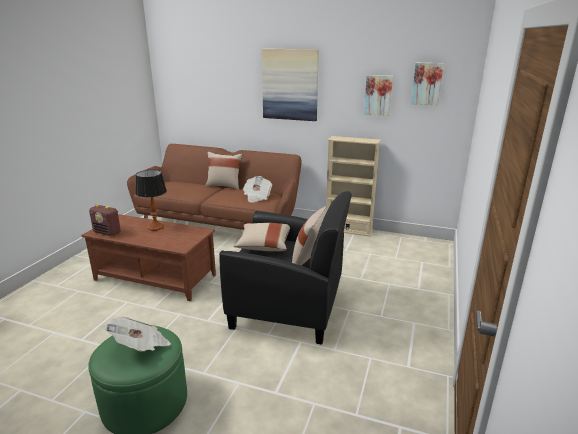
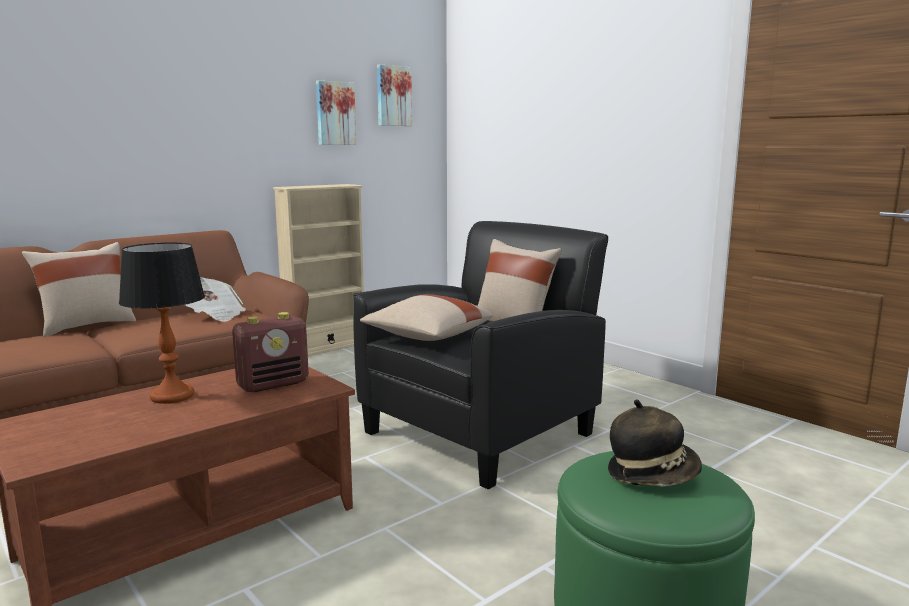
camera: 60 degrees left, 10 degrees down
radio [89,204,121,236] -> radio moved to [232,312,309,393]
newspaper [104,317,171,352] -> hat [608,399,702,487]
picture [262,49,319,121] -> none

